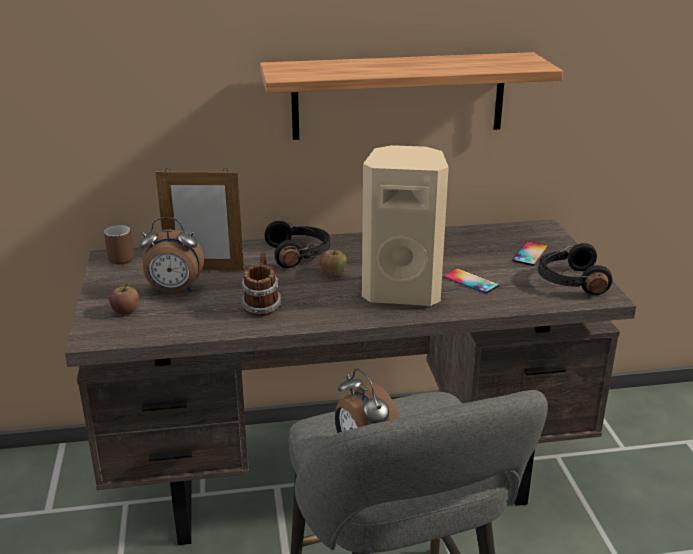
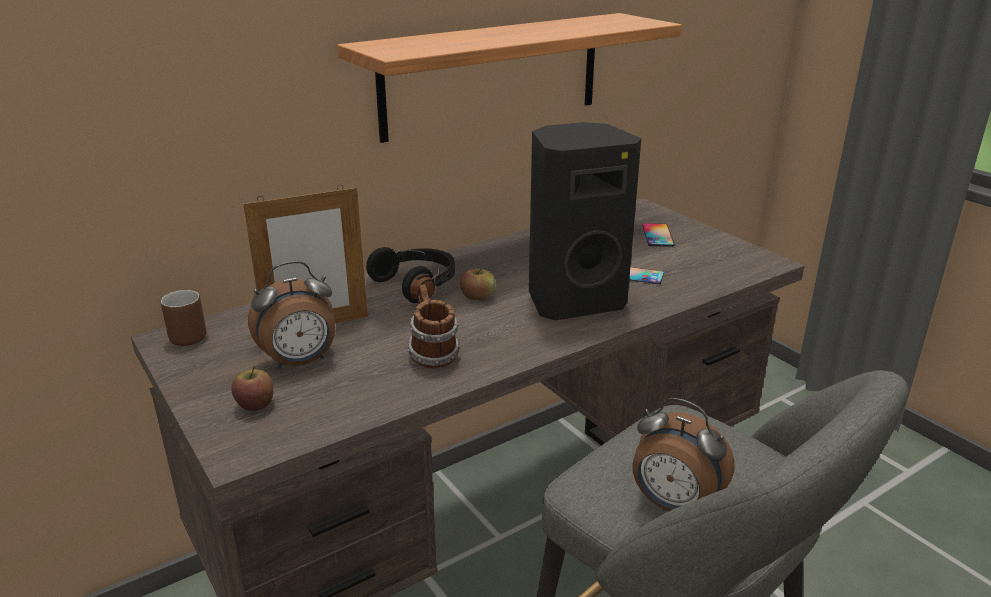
camera: 25 degrees left, 0 degrees up
beige speaker [362,145,449,306] -> black speaker [529,122,641,321]
black headphones [538,243,612,295] -> none

